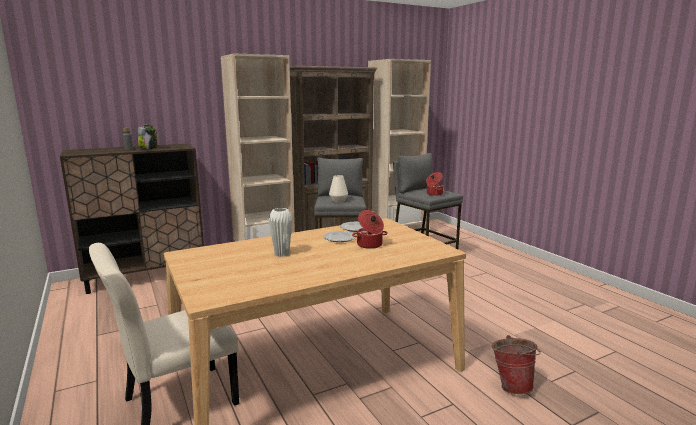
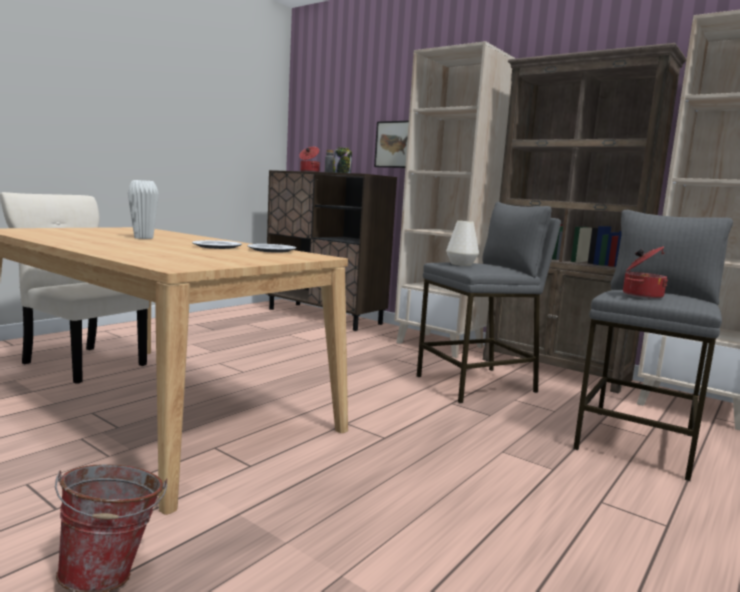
camera: 65 degrees right, 5 degrees down
cooking pot [352,210,388,249] -> cooking pot moved to [299,147,320,172]
none -> picture [374,121,409,168]

